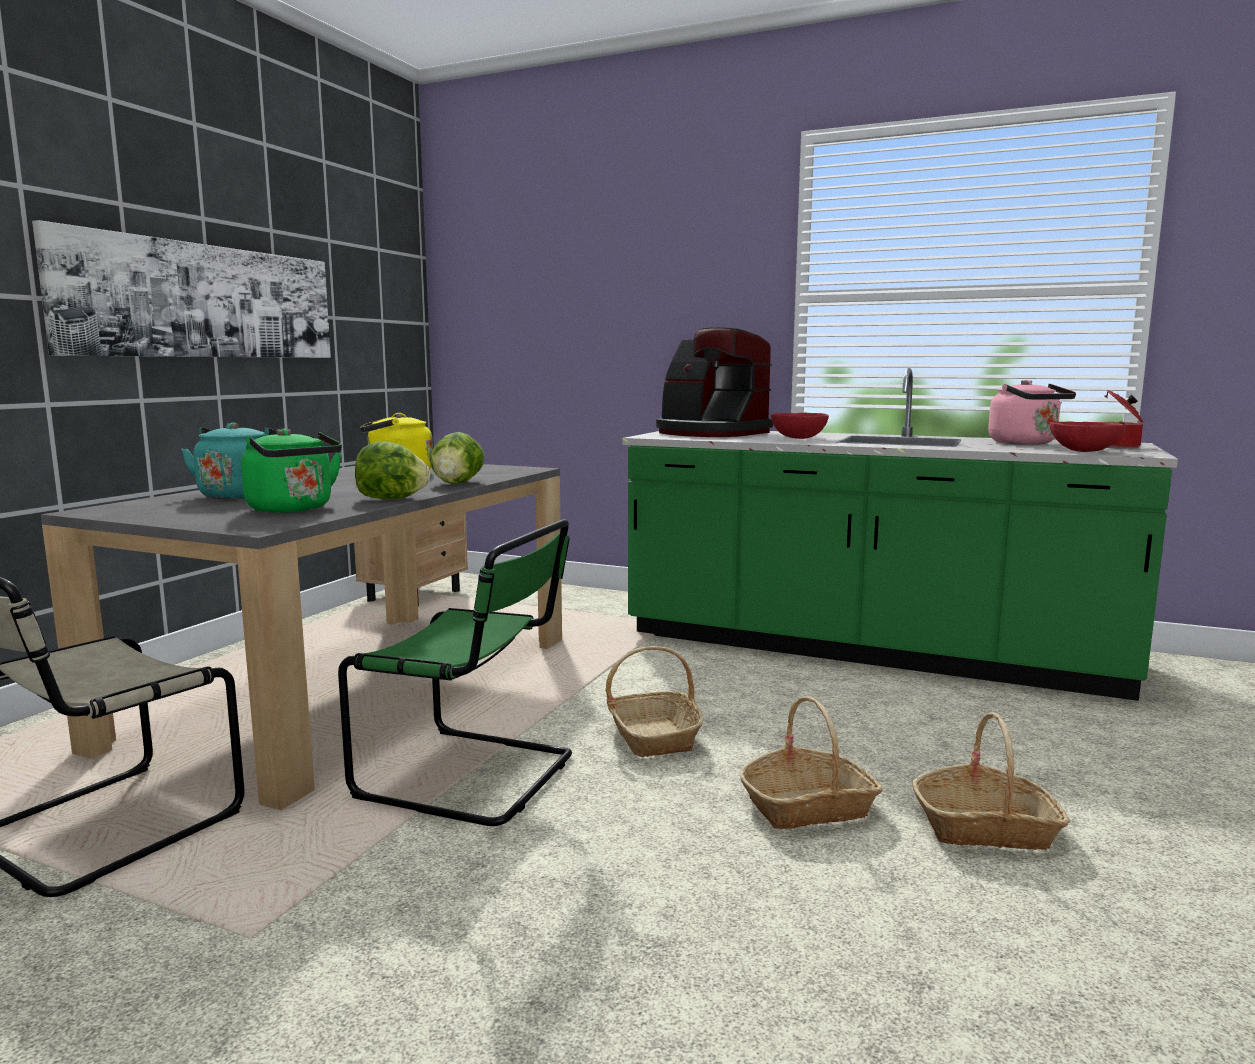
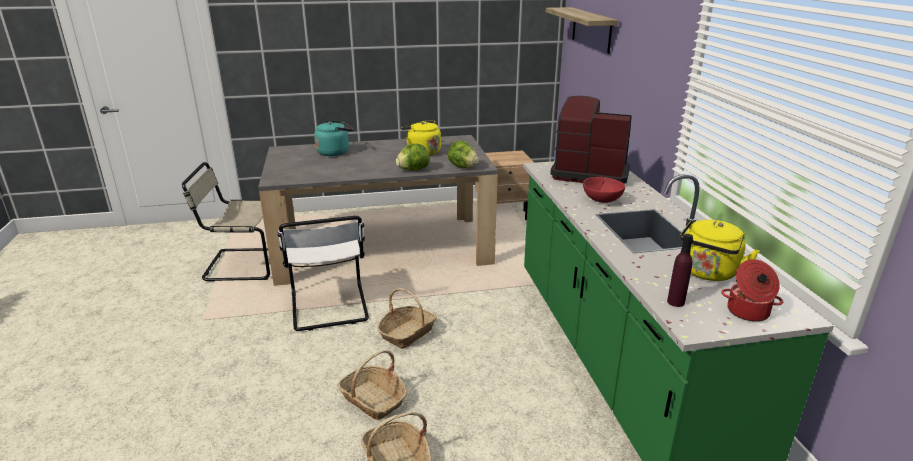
camera: 55 degrees right, 15 degrees up
picture [32,220,331,358] -> none
green kettle [241,428,342,513] -> none
green chair [338,519,572,826] -> white chair [277,216,369,331]
lettuce [355,441,430,499] -> lettuce moved to [448,141,479,168]
coffee machine [656,327,773,437] -> coffee machine turned 105 degrees clockwise [550,96,632,184]
pink kettle [988,380,1076,445] -> yellow kettle [680,219,759,281]
red bowl [1050,421,1124,452] -> purple bottle [667,234,693,307]
none -> shelf [546,7,619,54]

